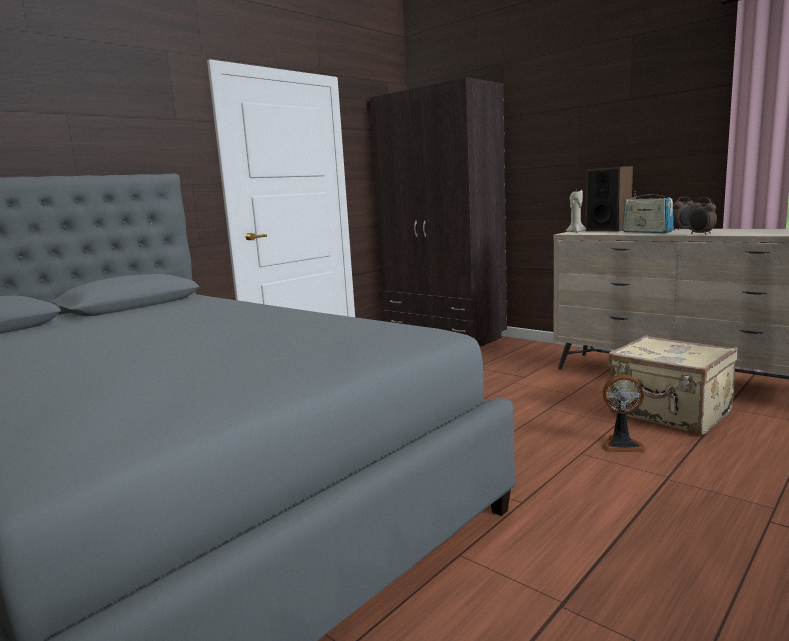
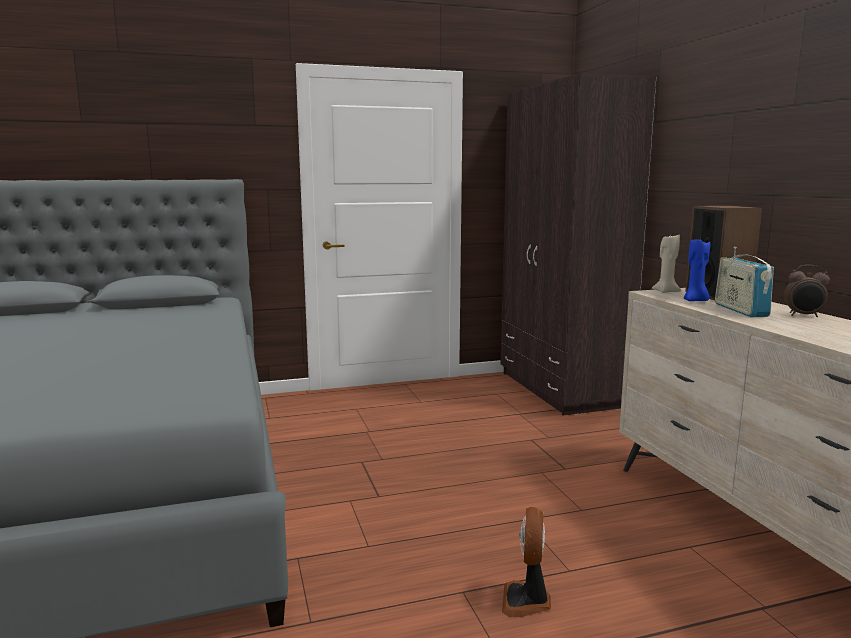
camera: 30 degrees right, 0 degrees up
fan [602,375,646,452] -> fan turned 60 degrees clockwise [502,507,551,617]
beige suitcase [608,335,738,435] -> none
alarm clock [687,198,717,235] -> none
none -> blue candle [684,238,710,301]

